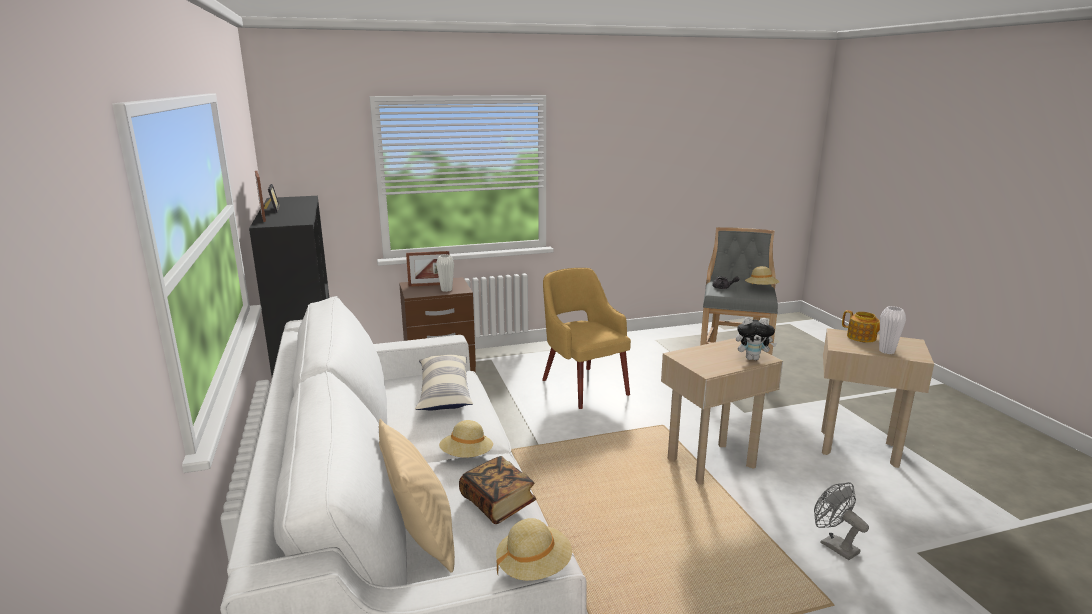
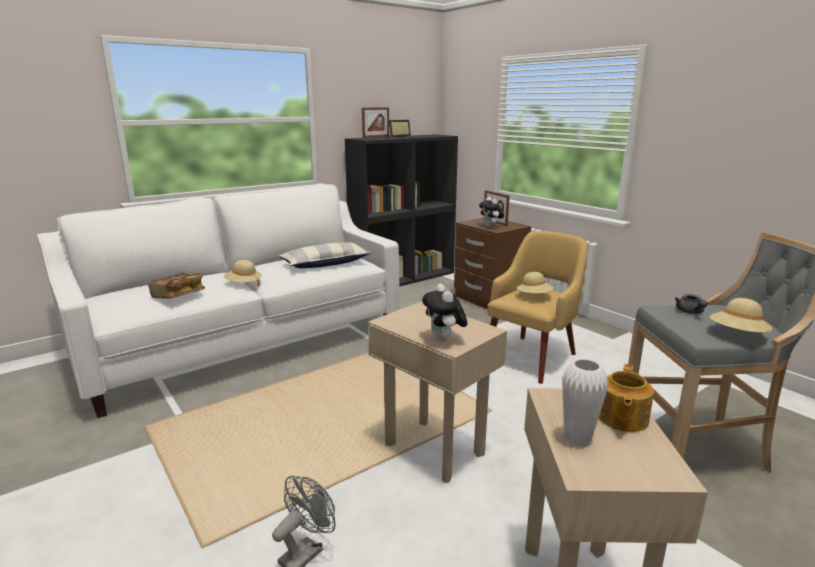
camera: 70 degrees right, 0 degrees up
beige pillow [379,419,455,573] -> none
white vase [436,255,454,292] -> plush toy [479,197,504,228]
beige hat [496,518,572,581] -> beige hat moved to [517,272,554,293]

